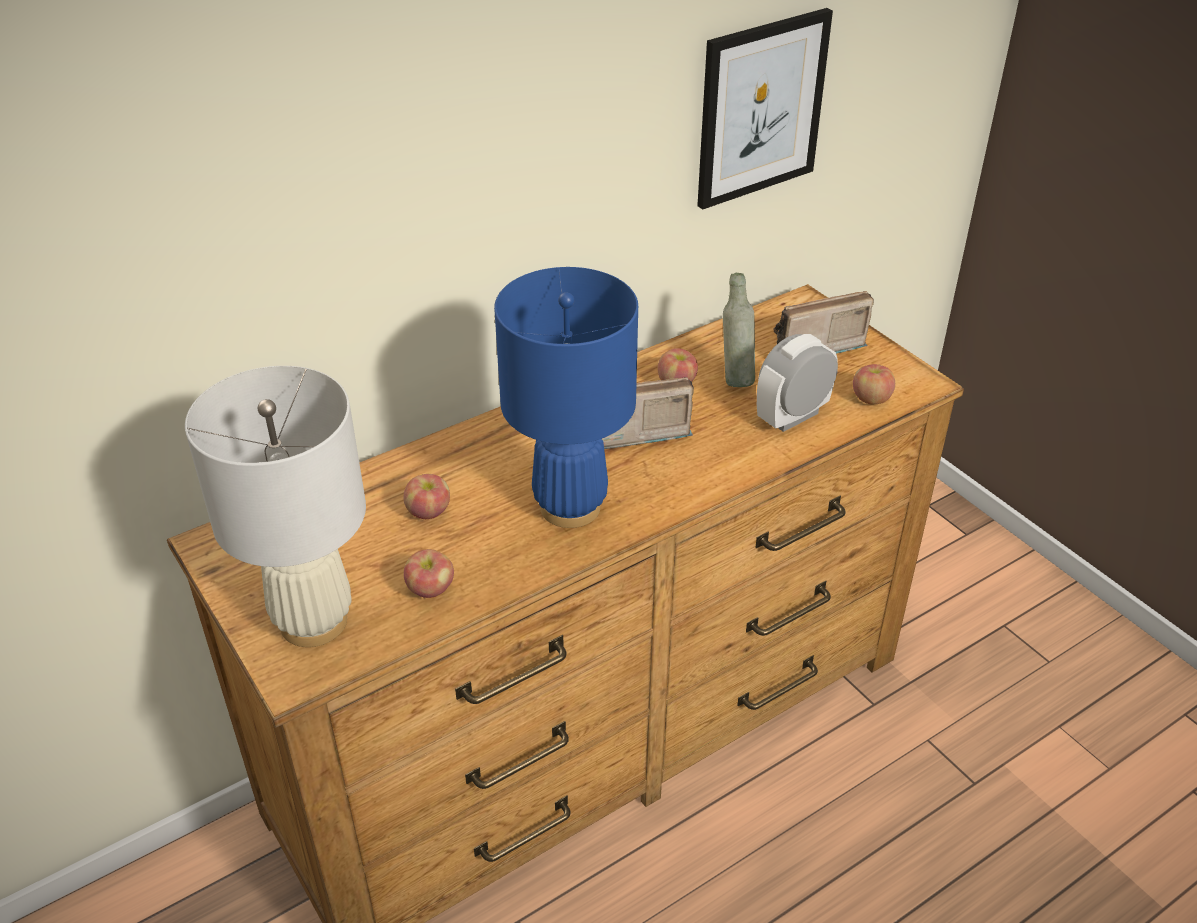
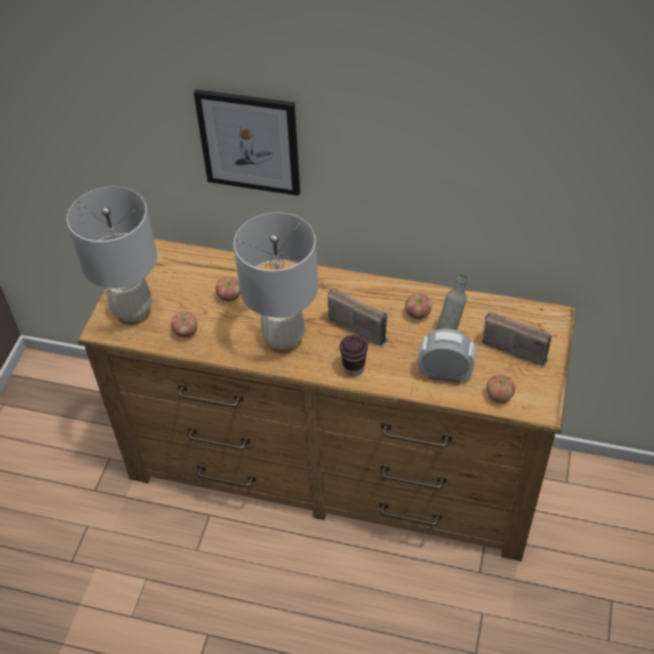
camera: 50 degrees right, 10 degrees up
blue table lamp [494,267,638,528] -> white table lamp [234,213,318,353]
picture [697,8,833,209] -> picture moved to [194,89,300,196]
none -> brown cup [339,335,368,377]

